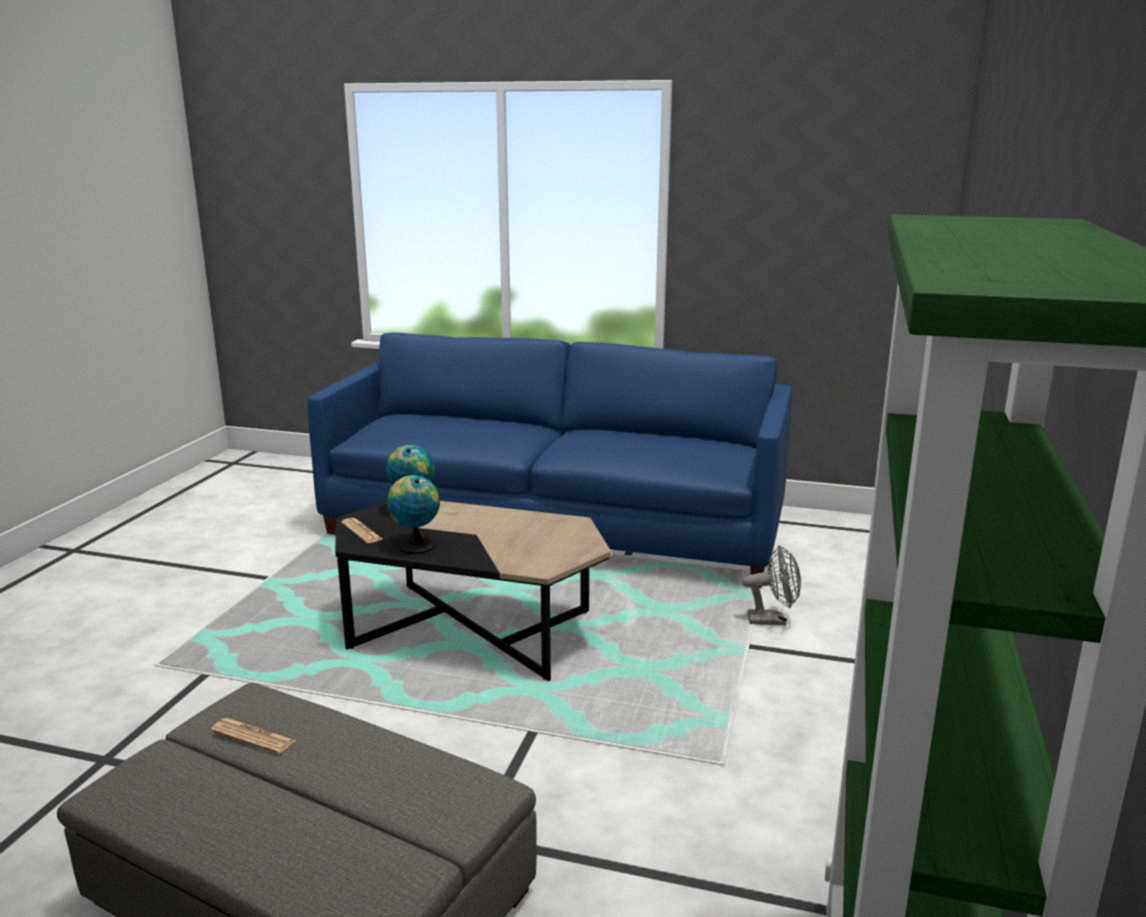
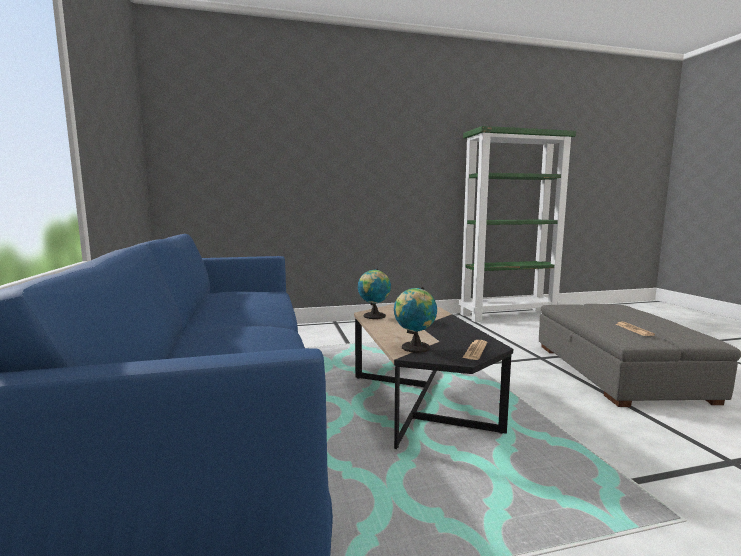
camera: 120 degrees left, 10 degrees down
globe [387,475,440,554] -> globe moved to [358,269,391,319]
grey fan [742,545,801,625] -> none

